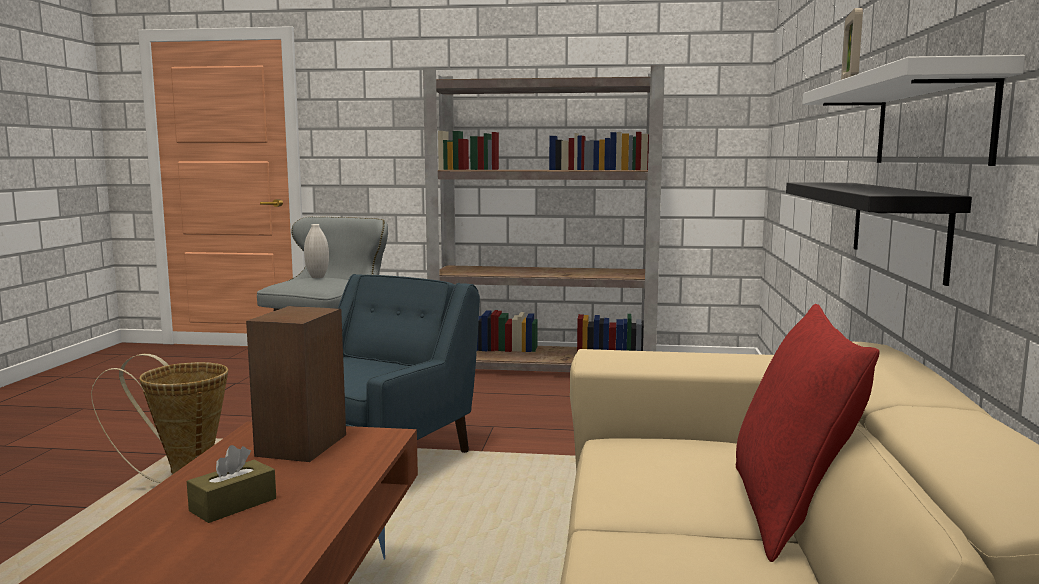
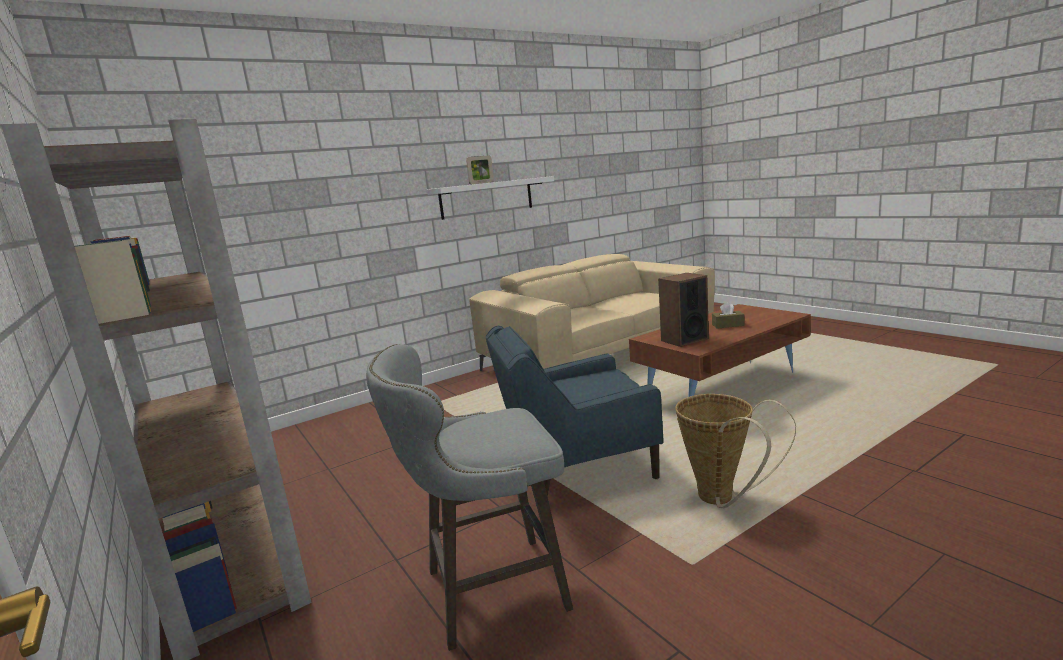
camera: 130 degrees left, 5 degrees up
white vase [304,224,329,278] -> none
red pillow [736,304,880,562] -> none
black shelf [786,182,972,286] -> none

